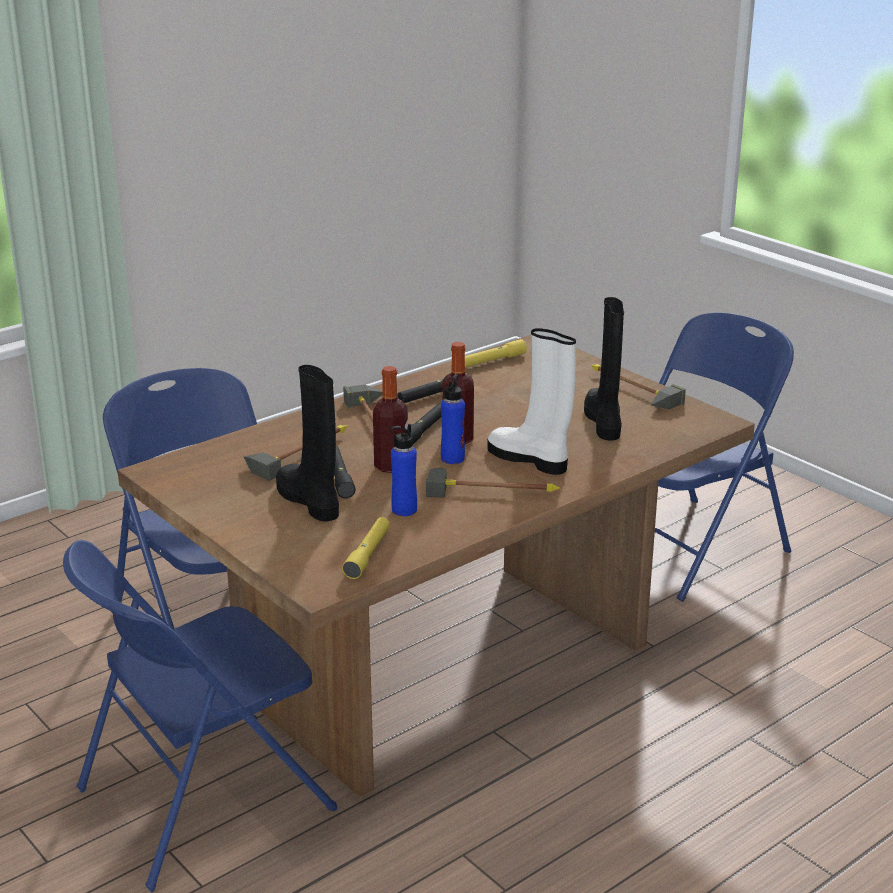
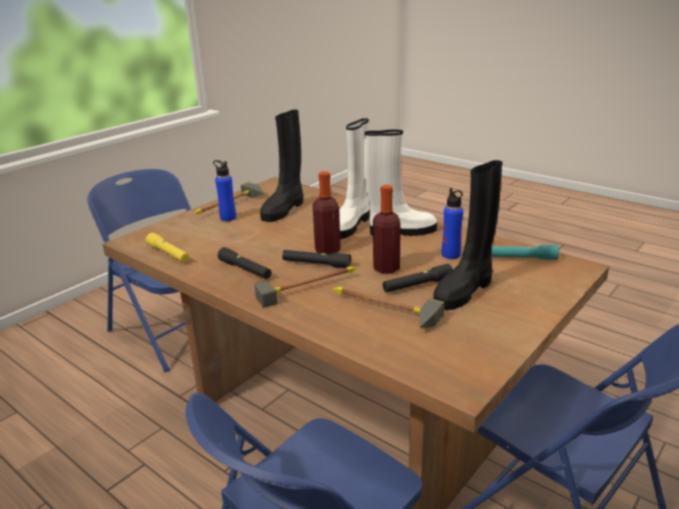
camera: 100 degrees left, 0 degrees up
yellow flashlight [342,517,390,579] -> turquoise flashlight [491,245,559,260]
hammer [426,467,560,498] -> white boot [364,130,437,236]
blue bottle [441,374,465,464] -> blue bottle moved to [213,160,236,221]
black boot [584,297,624,441] -> black boot turned 45 degrees counterclockwise [260,110,303,222]

